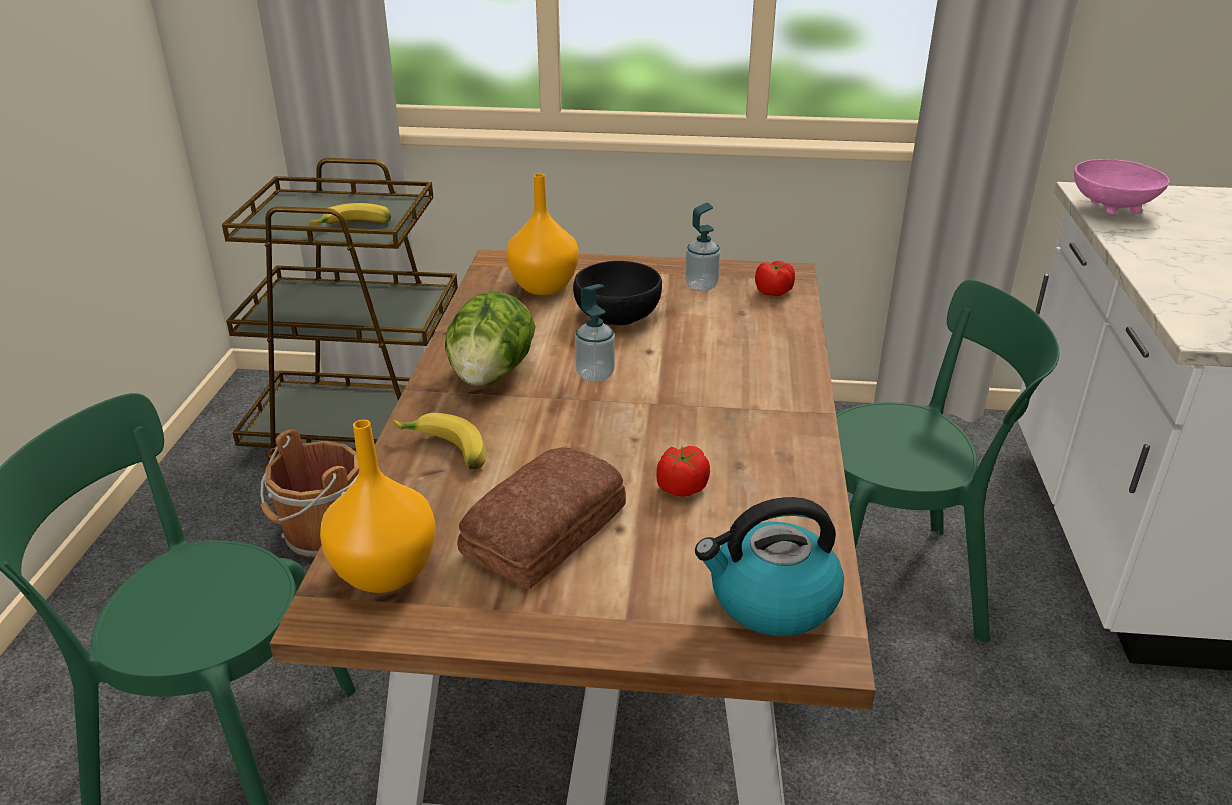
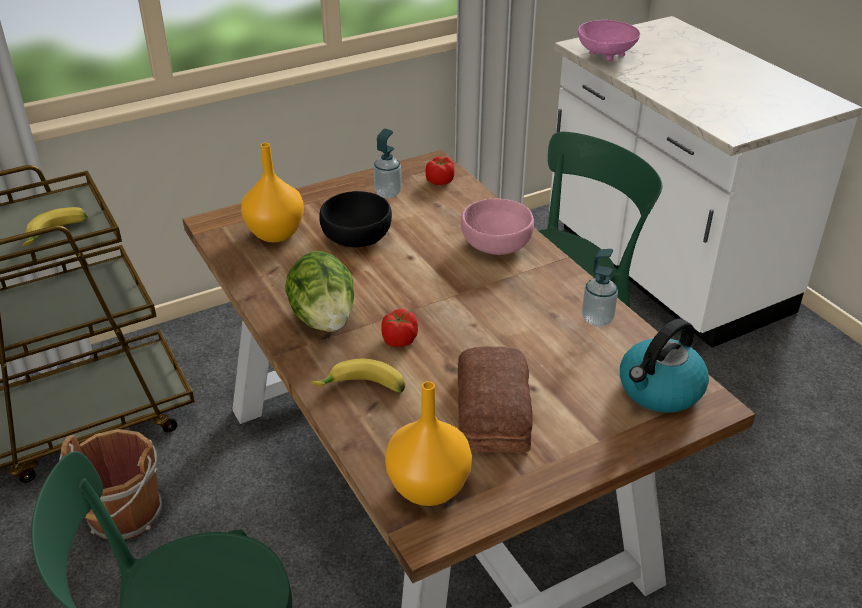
camera: 35 degrees left, 5 degrees up
soap dispenser [575,284,615,382] -> soap dispenser moved to [582,249,618,327]
tomato [657,446,710,497] -> tomato moved to [381,309,418,347]
none -> pink bowl [461,199,534,255]

